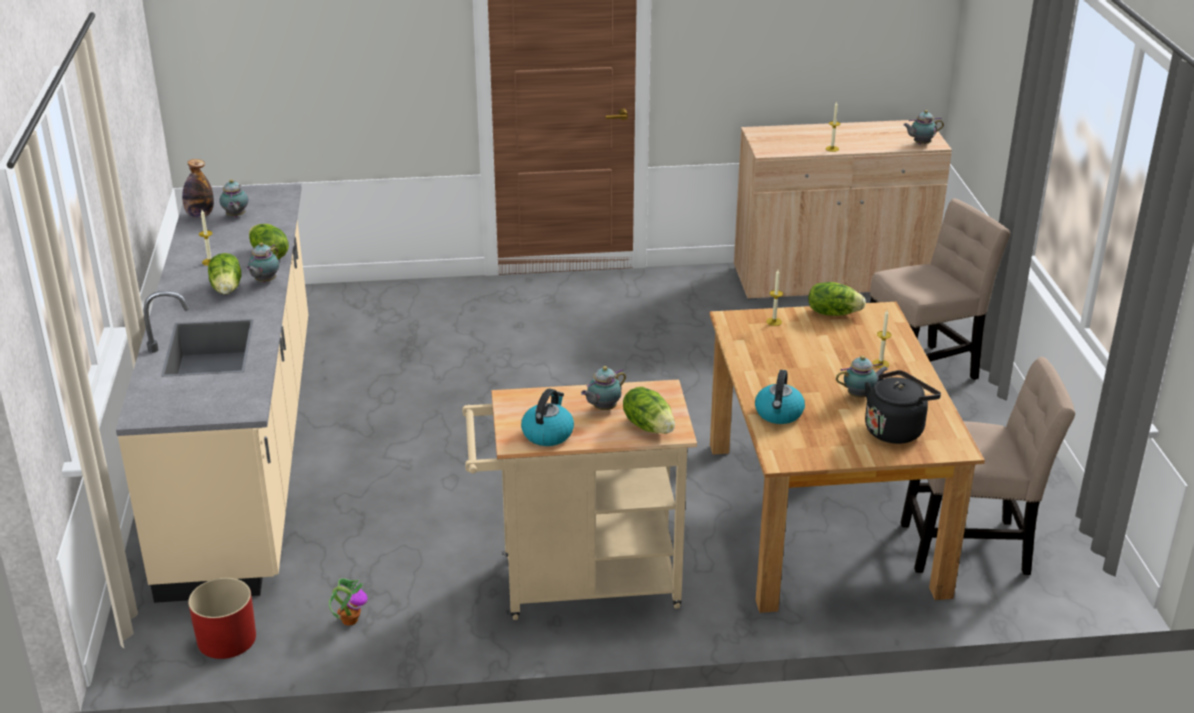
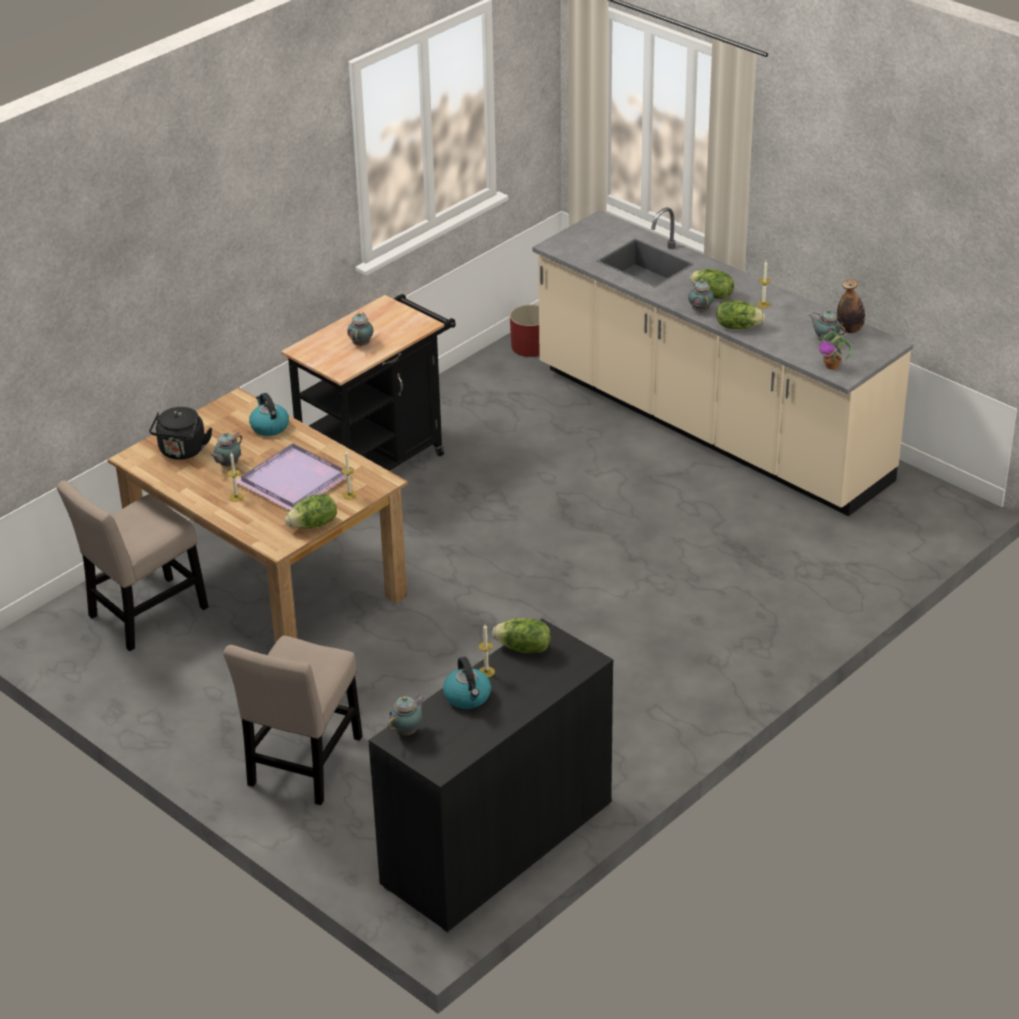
camera: 140 degrees right, 5 degrees up
potted plant [329,578,368,625] -> potted plant moved to [818,332,852,370]
beige cart [462,380,697,620] -> black cart [281,294,456,471]
kettle [521,388,574,446] -> kettle moved to [443,657,491,709]
lettuce [623,387,675,434] -> lettuce moved to [492,618,551,653]
beige cabinet [734,120,952,300] -> black cabinet [369,619,614,934]
none -> purple tray [236,443,351,510]

